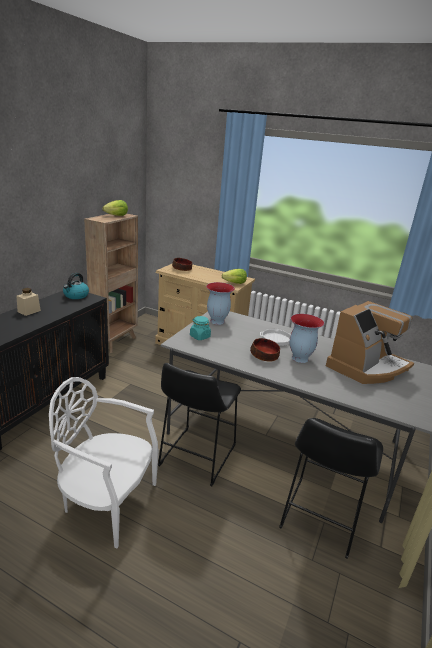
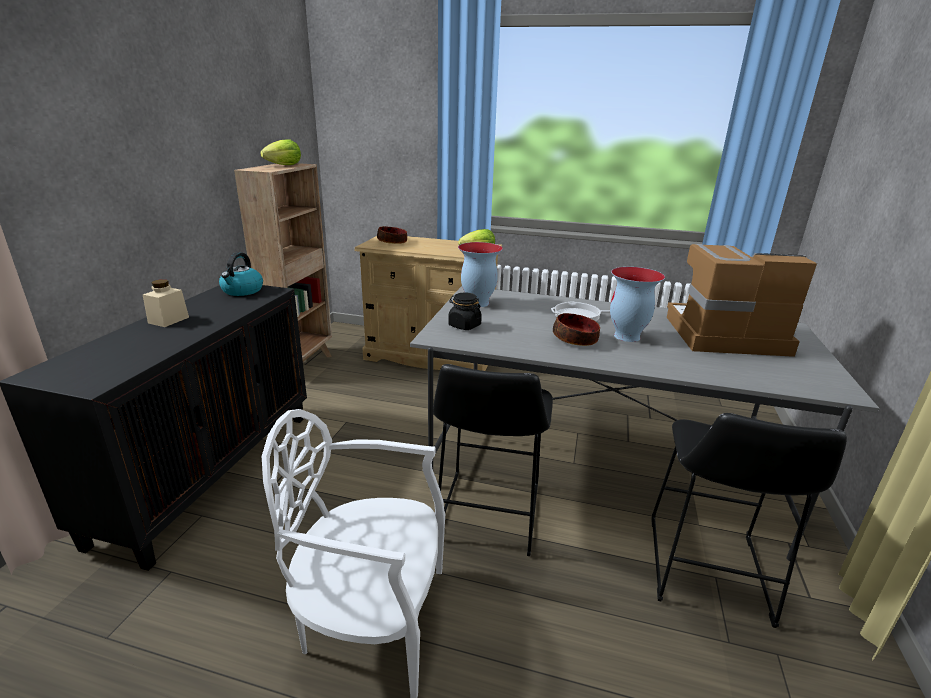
camera: 10 degrees left, 0 degrees up
turquoise jar [190,316,211,340] -> black jar [448,293,482,330]
coffee machine [326,301,414,384] -> coffee machine turned 120 degrees counterclockwise [667,244,817,357]

